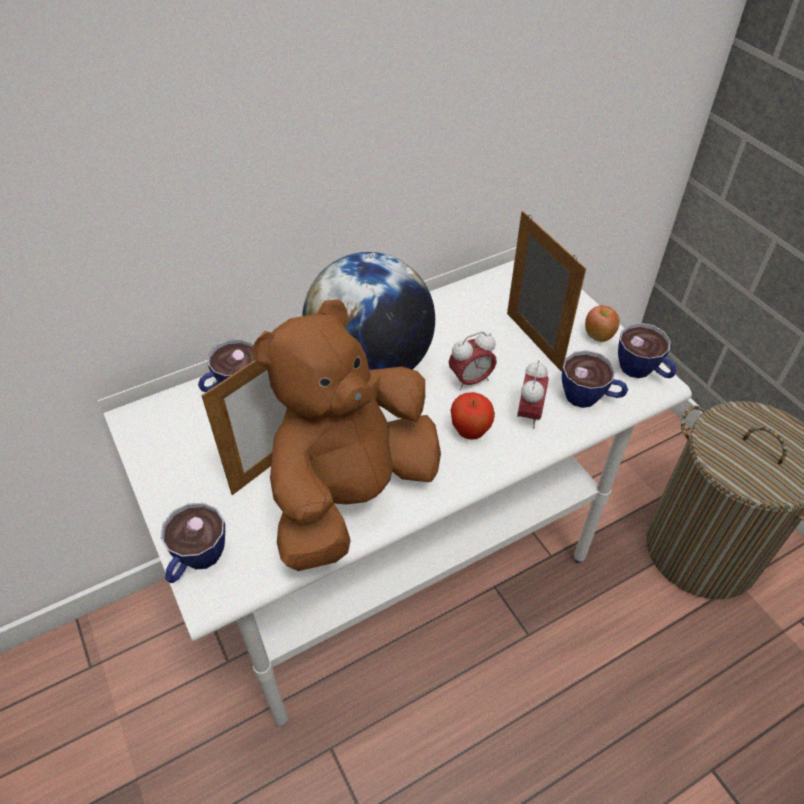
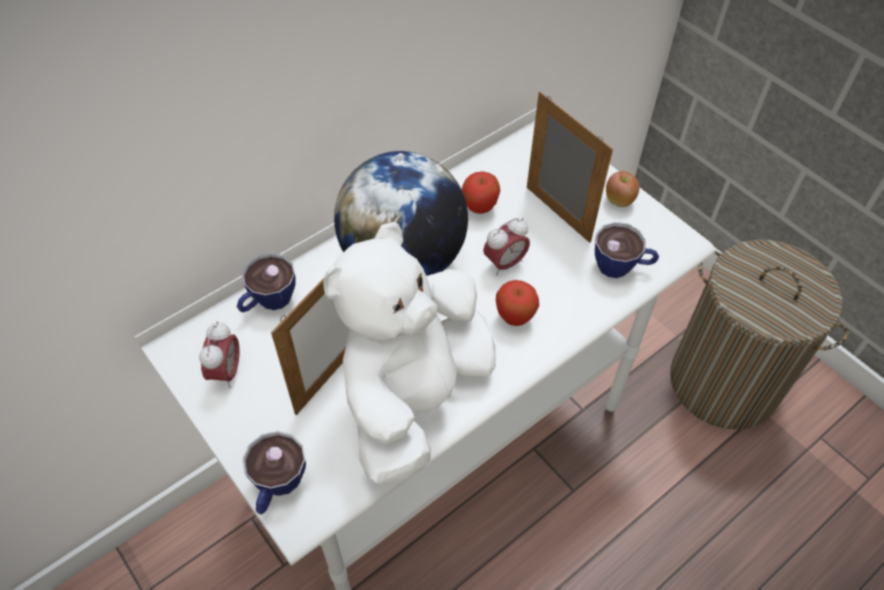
camera: 10 degrees left, 5 degrees up
brown plush toy [253,300,441,571] -> white plush toy [323,222,496,485]
alarm clock [517,360,549,428] -> alarm clock moved to [199,321,240,388]
cup [618,323,677,378] -> none
none -> apple [462,171,500,214]

